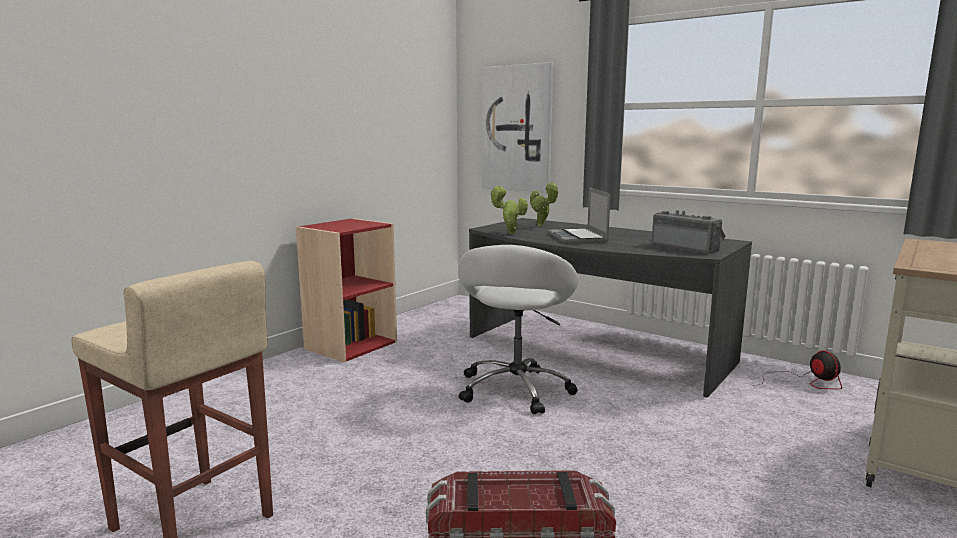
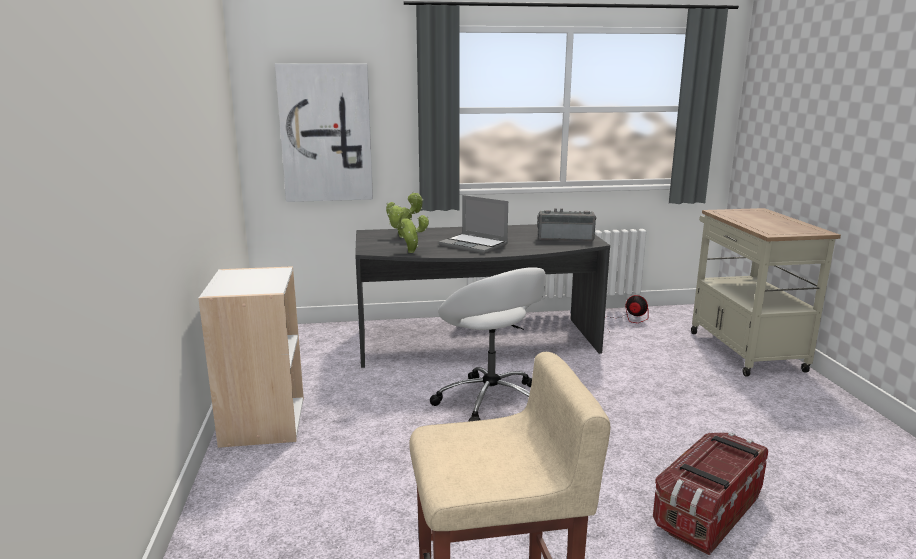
camera: 45 degrees left, 5 degrees up
red bookcase [296,218,397,362] -> white bookcase [198,266,304,448]

